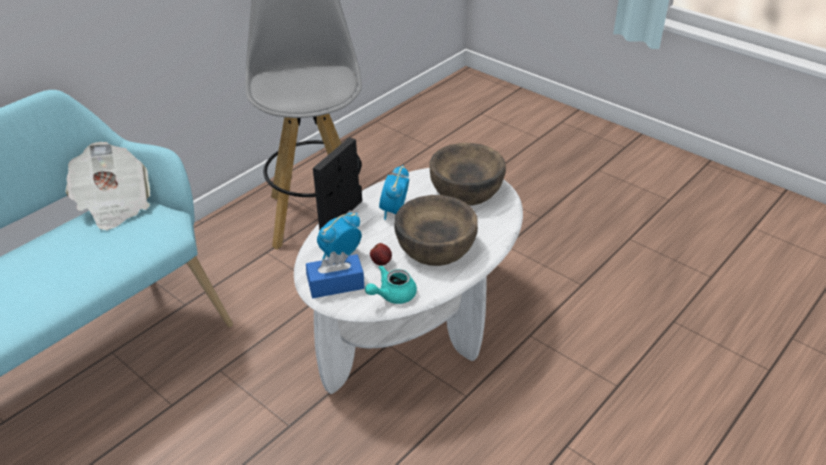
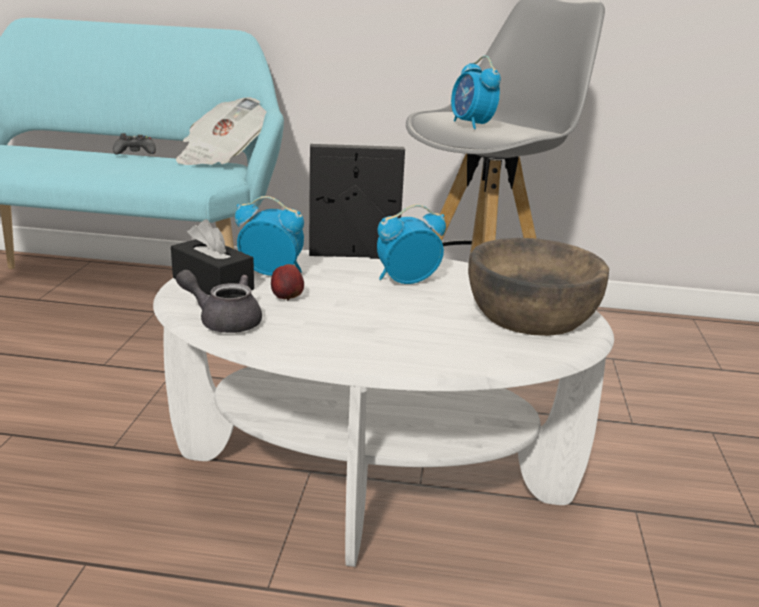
camera: 55 degrees right, 15 degrees down
blue tissue box [306,251,364,298] -> black tissue box [171,219,254,295]
turquoise teapot [365,265,417,304] -> grey teapot [176,269,262,333]
brown bowl [394,195,478,266] -> none
none -> black game controller [113,133,156,155]
none -> alarm clock [451,56,501,129]

